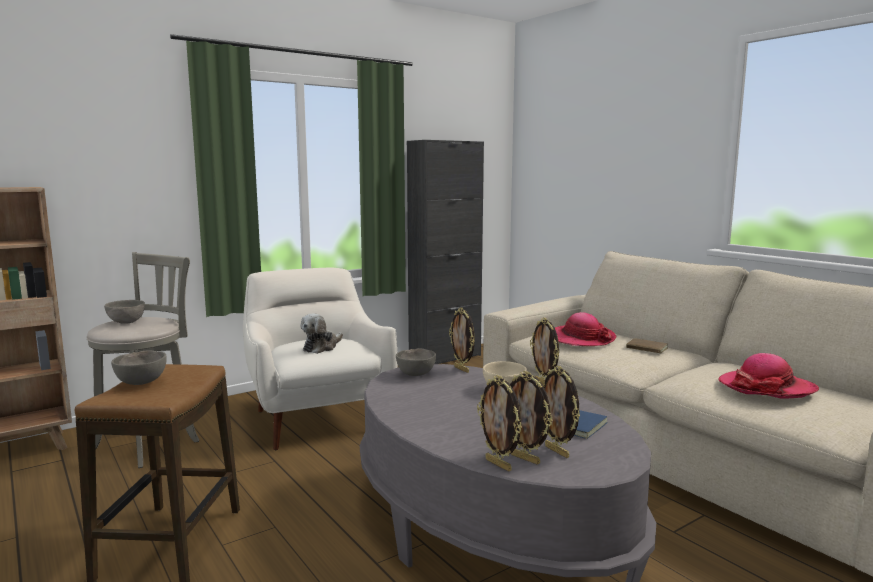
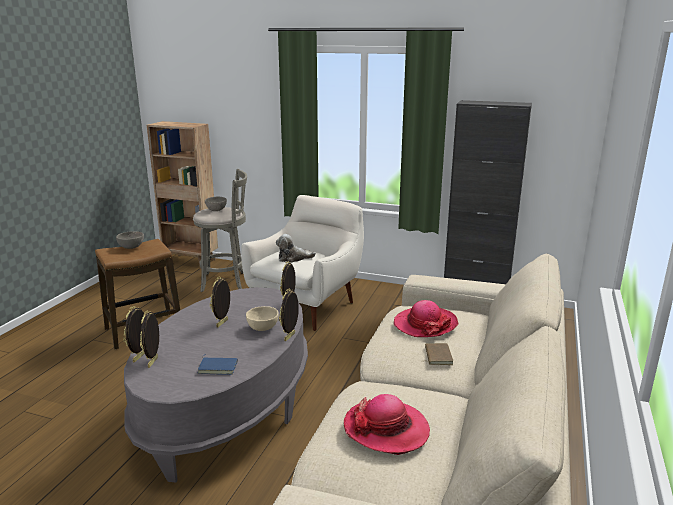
camera: 55 degrees right, 10 degrees up
grey bowl [396,349,436,376] -> none
picture frame [543,365,580,458] -> picture frame moved to [210,277,230,327]

